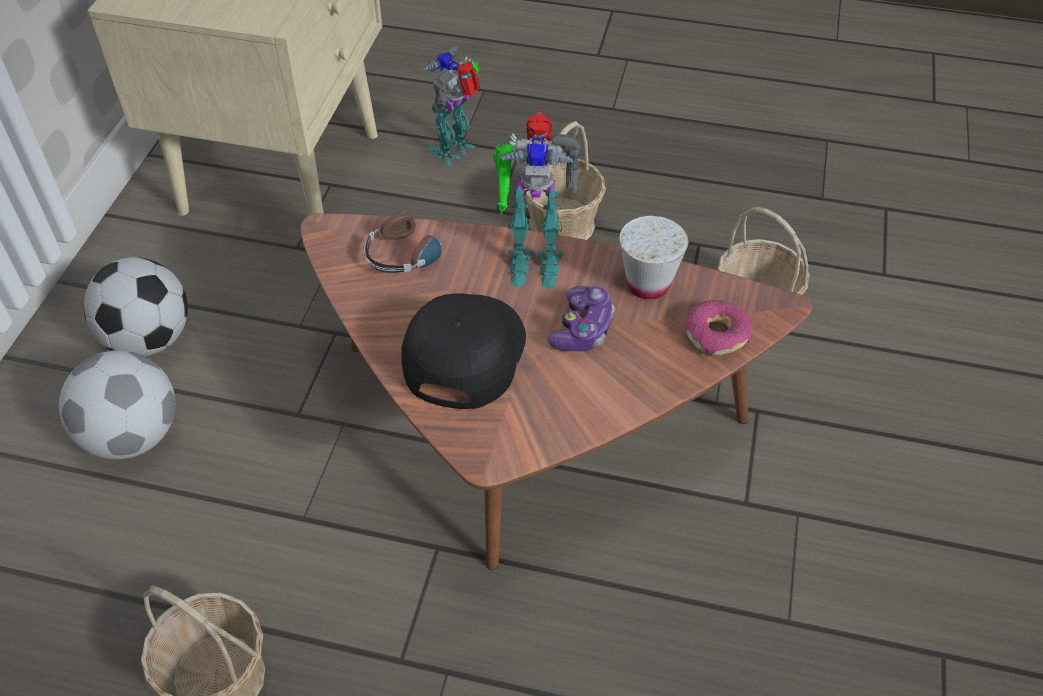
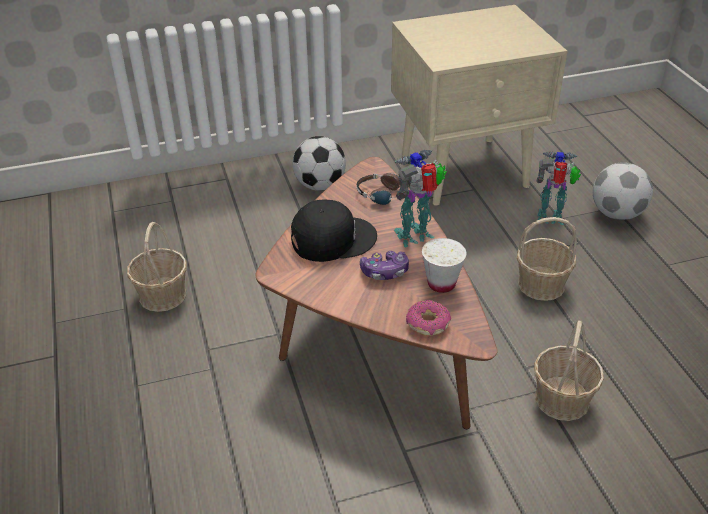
camera: 60 degrees right, 10 degrees down
football [59,350,175,459] -> football moved to [593,162,653,220]
toy robot [493,110,581,289] -> toy robot turned 90 degrees clockwise [394,149,447,247]

